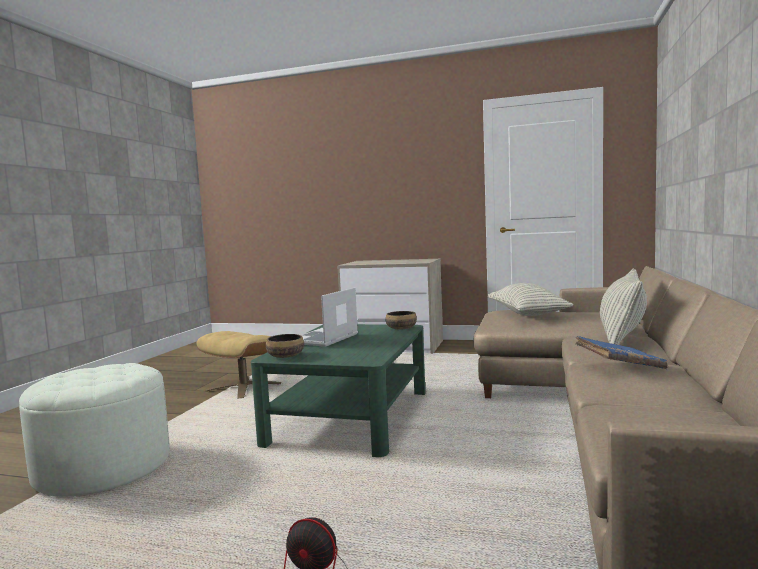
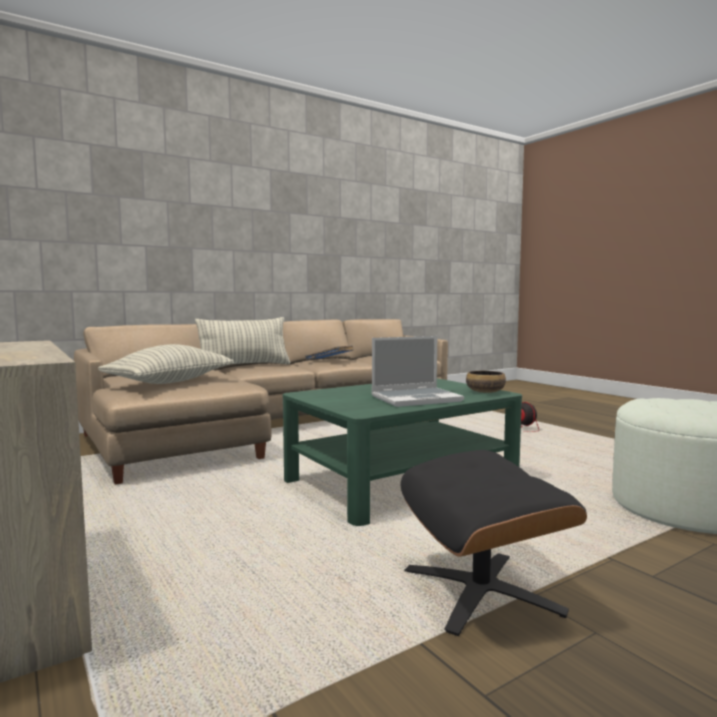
camera: 140 degrees left, 0 degrees up
beige ottoman [196,331,281,398] -> black ottoman [401,450,587,636]
bowl [385,311,417,330] -> none

